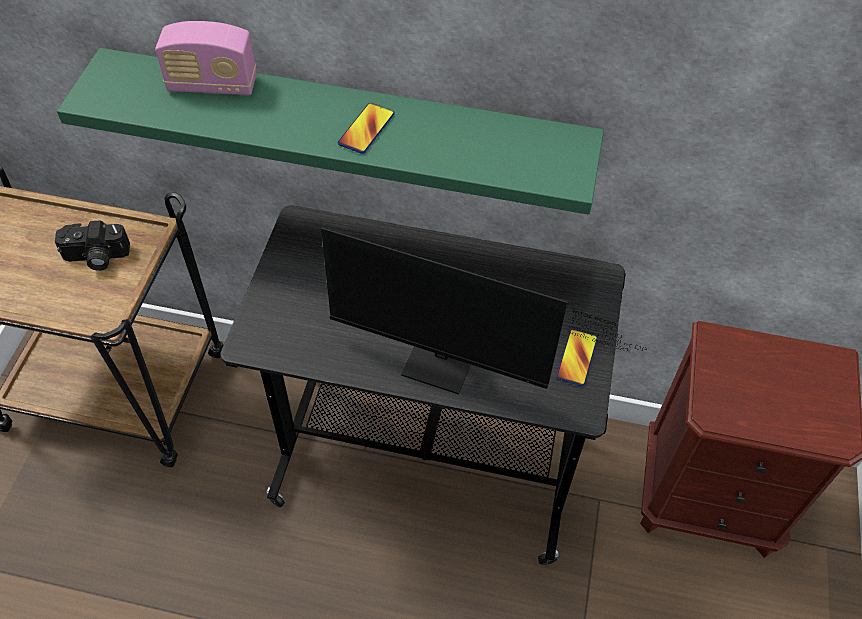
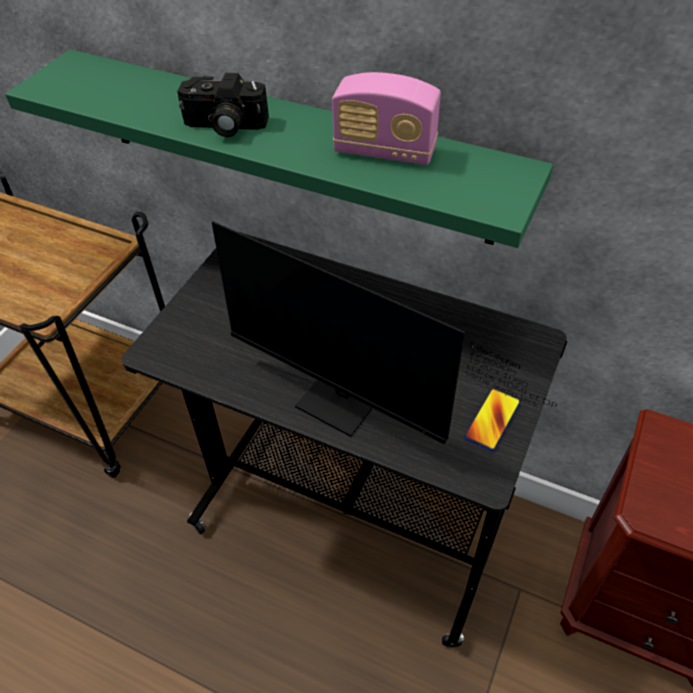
camera: 15 degrees right, 5 degrees down
camera [55,220,130,271] -> camera moved to [177,73,269,137]
radio [155,21,257,95] -> radio moved to [332,72,441,165]
phone [338,103,395,154] -> none

